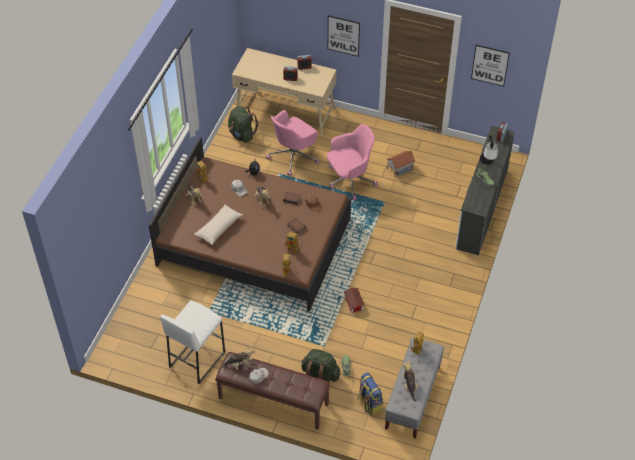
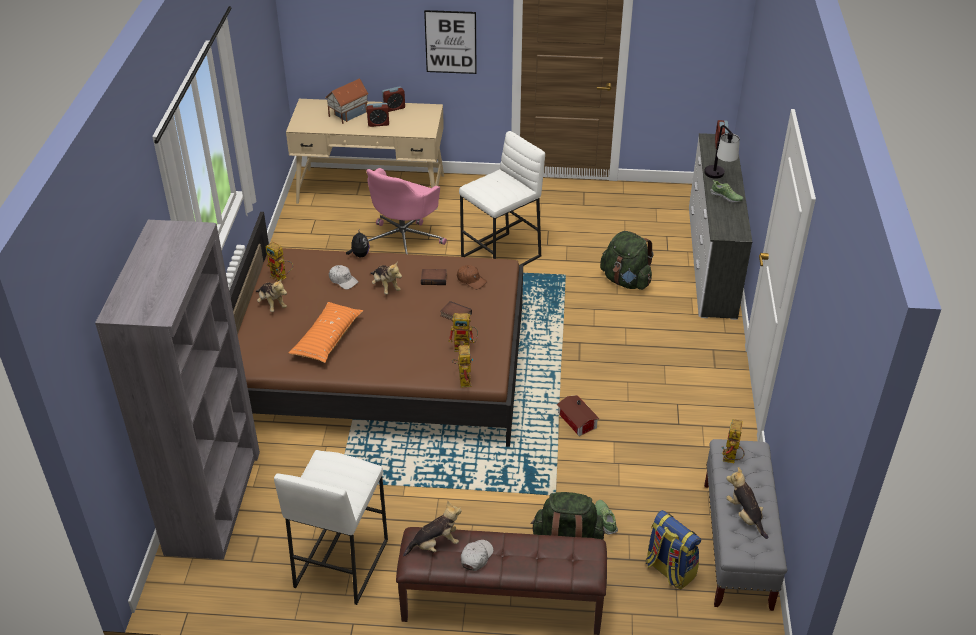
camera: 15 degrees left, 10 degrees down
beige pillow [194,205,243,245] -> orange pillow [289,302,363,363]
green backpack [228,106,259,143] -> green backpack moved to [600,231,654,290]
pink office chair [327,124,378,200] -> white stool [459,131,545,266]
toy house [387,151,415,178] -> toy house moved to [325,79,369,124]
picture [471,45,510,87] -> none
none -> grey bookcase [95,220,260,560]

